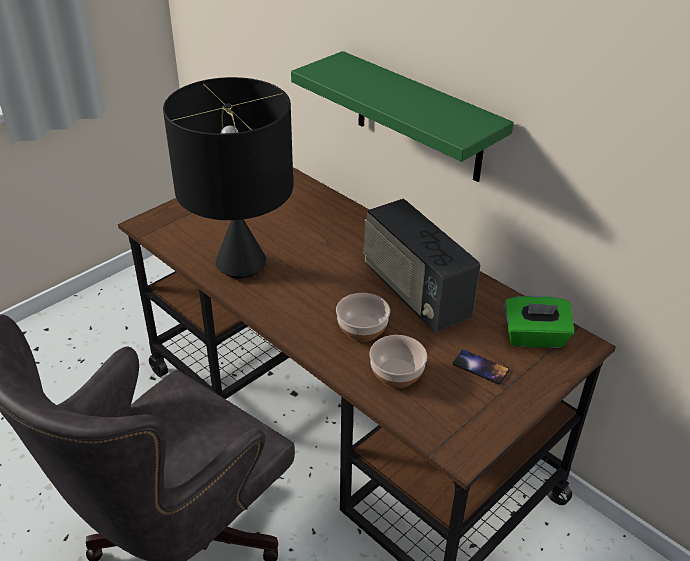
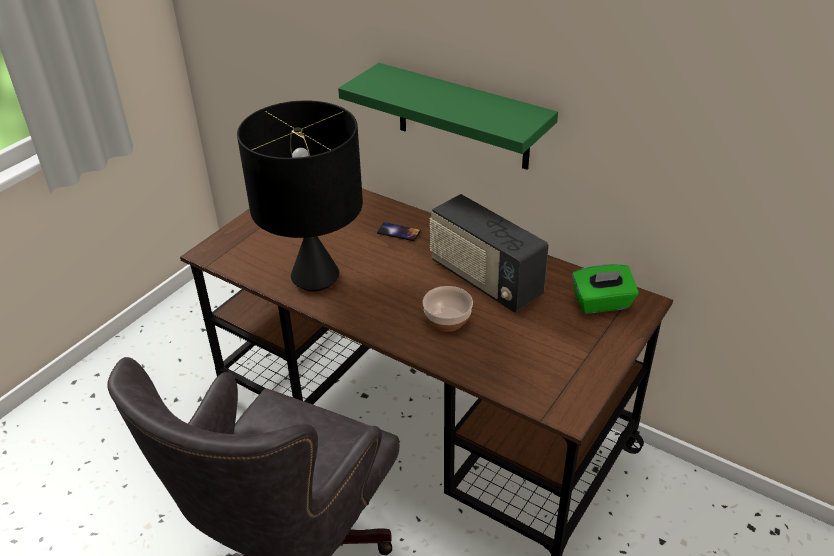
camera: 10 degrees left, 0 degrees up
bowl [370,335,427,388] -> none
phone [453,350,510,385] -> phone moved to [377,222,421,241]

